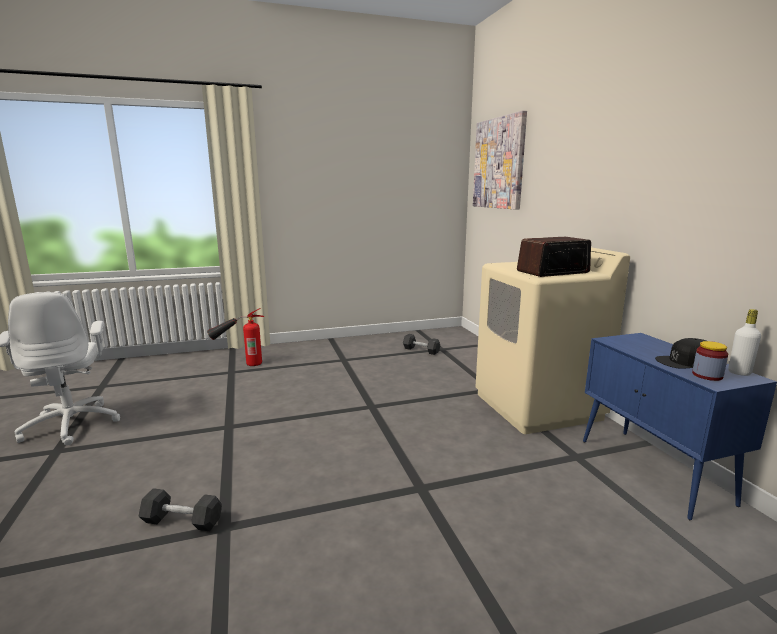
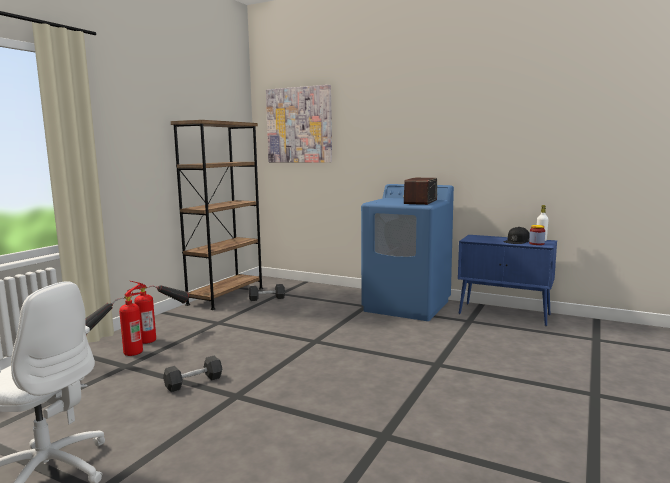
camera: 45 degrees left, 5 degrees down
black dumbbell [138,488,222,531] -> black dumbbell moved to [163,356,222,392]
beige washing machine [476,247,630,434] -> blue washing machine [361,184,454,321]
none -> fire extinguisher [127,281,189,344]
none -> brown bookcase [171,120,263,310]

